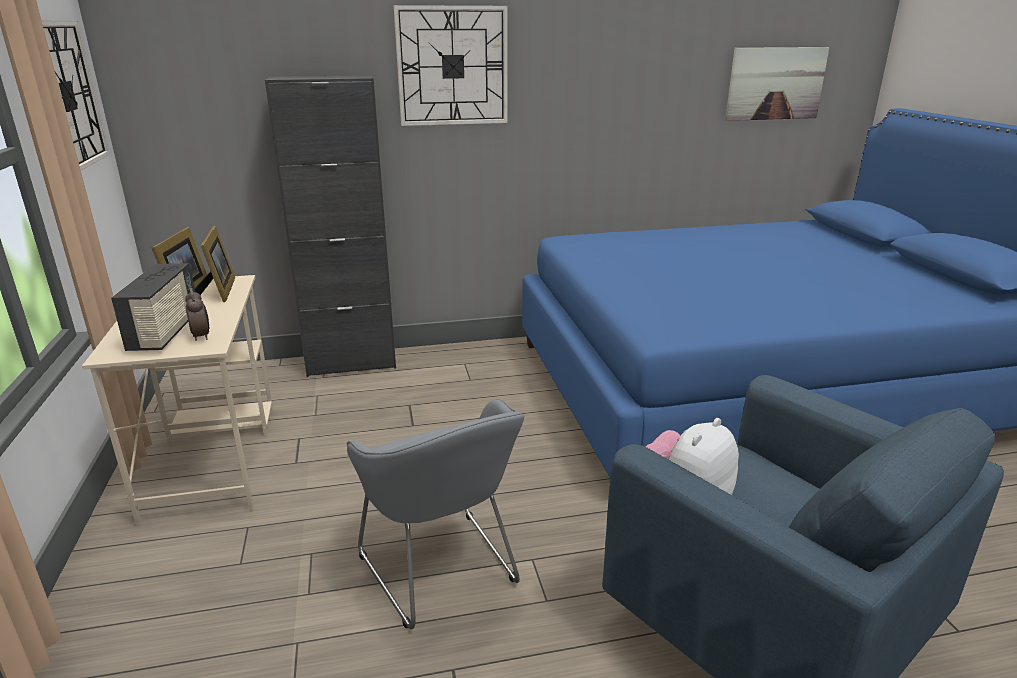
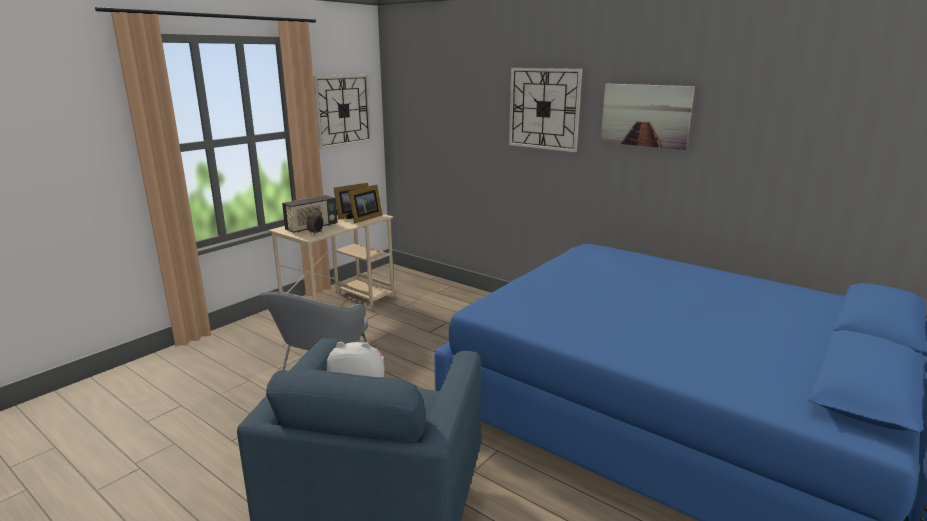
camera: 50 degrees right, 5 degrees down
black cabinet [265,75,396,377] -> none
picture [725,47,829,121] -> picture moved to [601,83,695,150]

